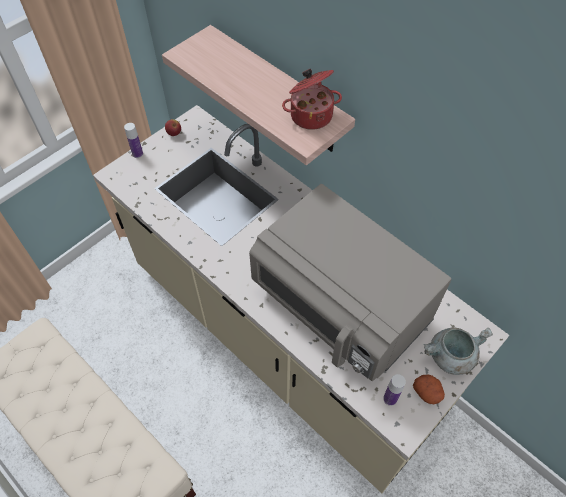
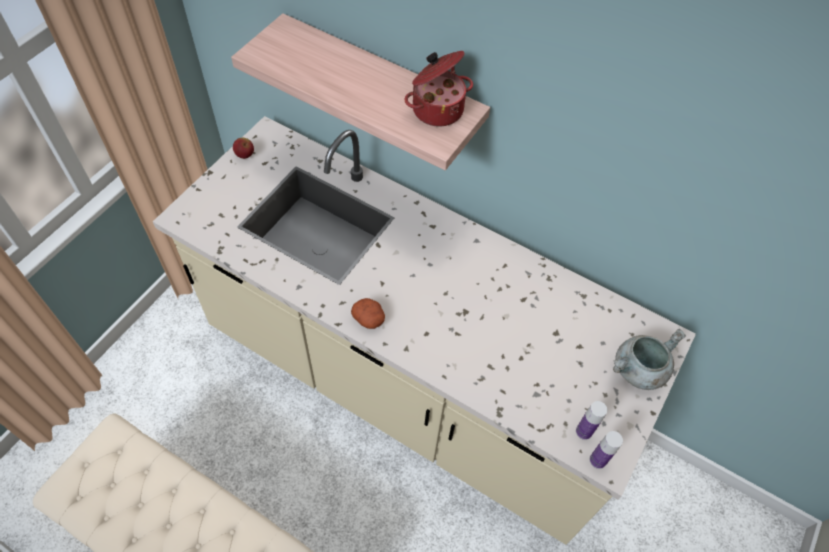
camera: 15 degrees left, 0 degrees up
bottle [124,123,143,158] -> bottle moved to [590,431,623,469]
grey microwave [249,184,451,381] -> none
potato [413,375,445,404] -> potato moved to [351,298,385,329]

